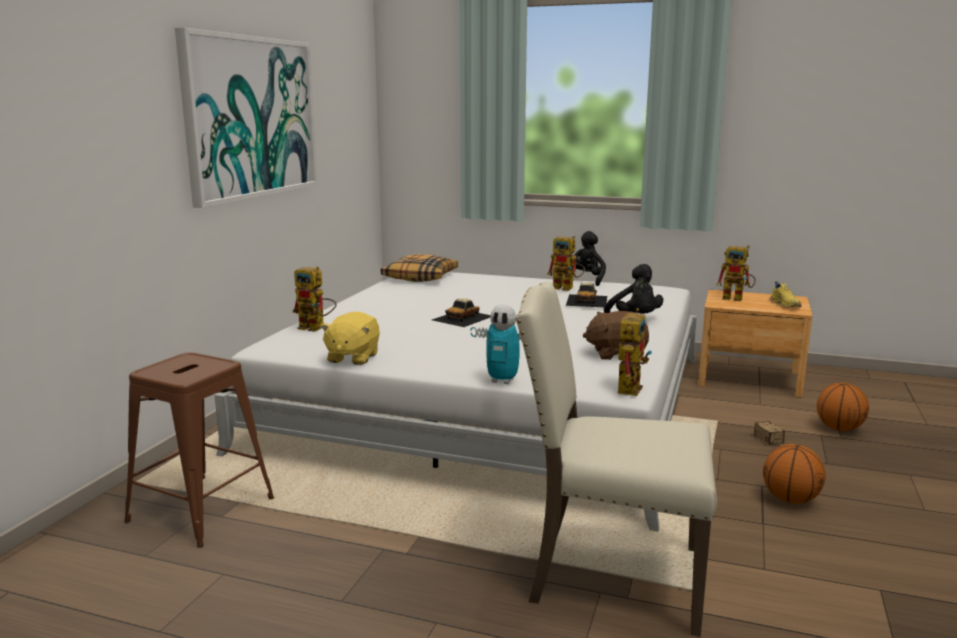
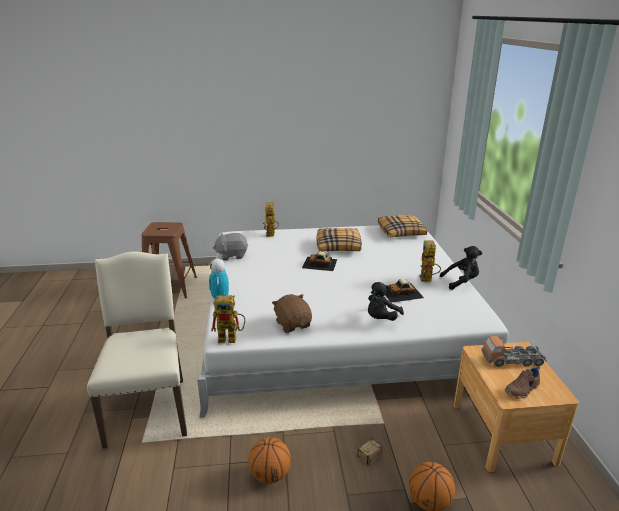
camera: 65 degrees right, 10 degrees up
picture [175,28,317,208] -> none
yellow plush toy [320,311,380,365] -> grey plush toy [213,233,248,260]
toy robot [717,245,756,301] -> toy truck [481,335,547,367]
yellow shoe [770,282,801,308] -> brown shoe [505,366,541,399]
none -> pillow [317,228,362,251]

